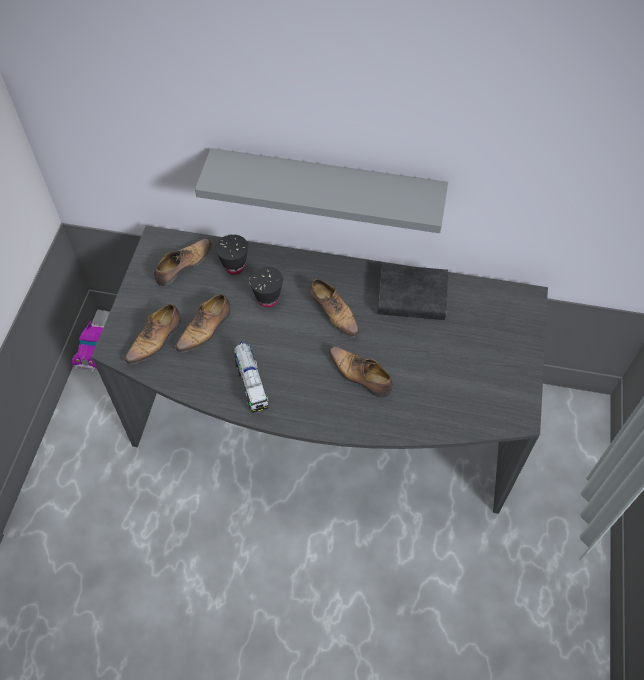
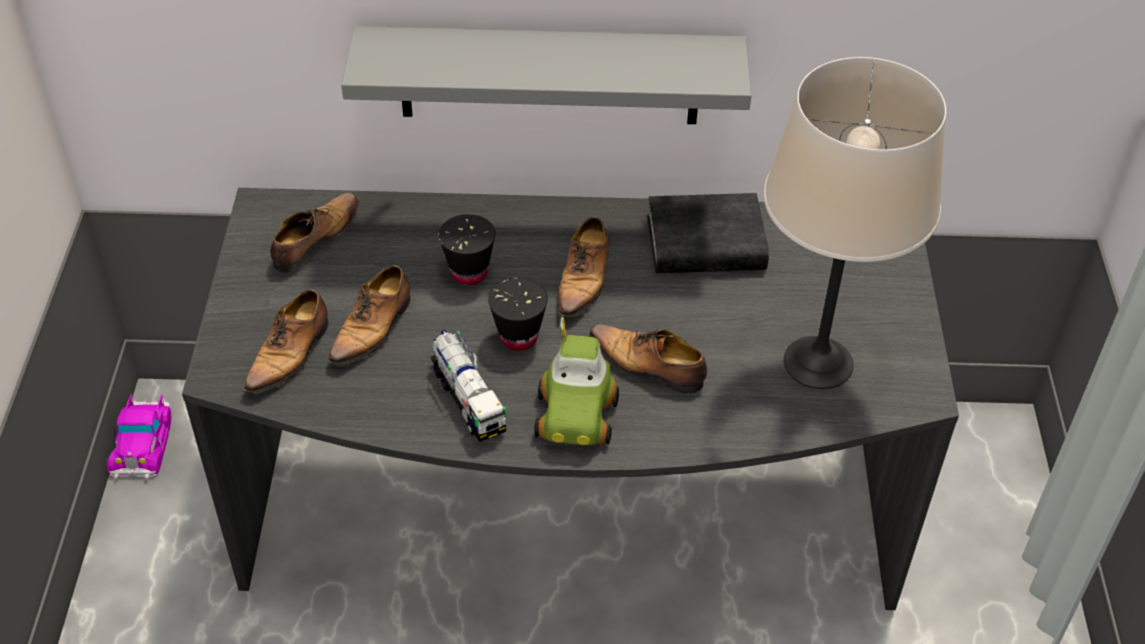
camera: 10 degrees left, 10 degrees down
black cup [215,234,248,275] -> black cup moved to [488,278,548,350]
shoe [310,279,359,337] -> shoe turned 60 degrees clockwise [558,217,609,317]
none -> toy car [534,317,619,445]
none -> beige table lamp [763,57,946,389]

